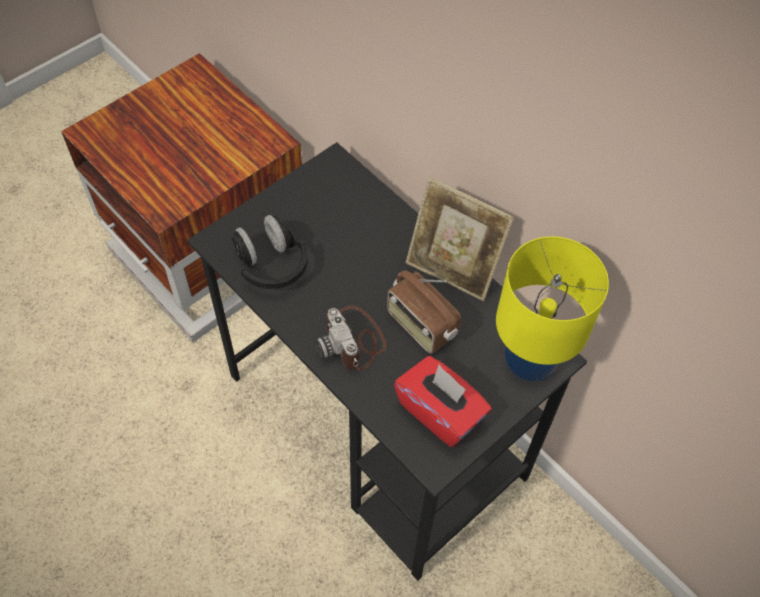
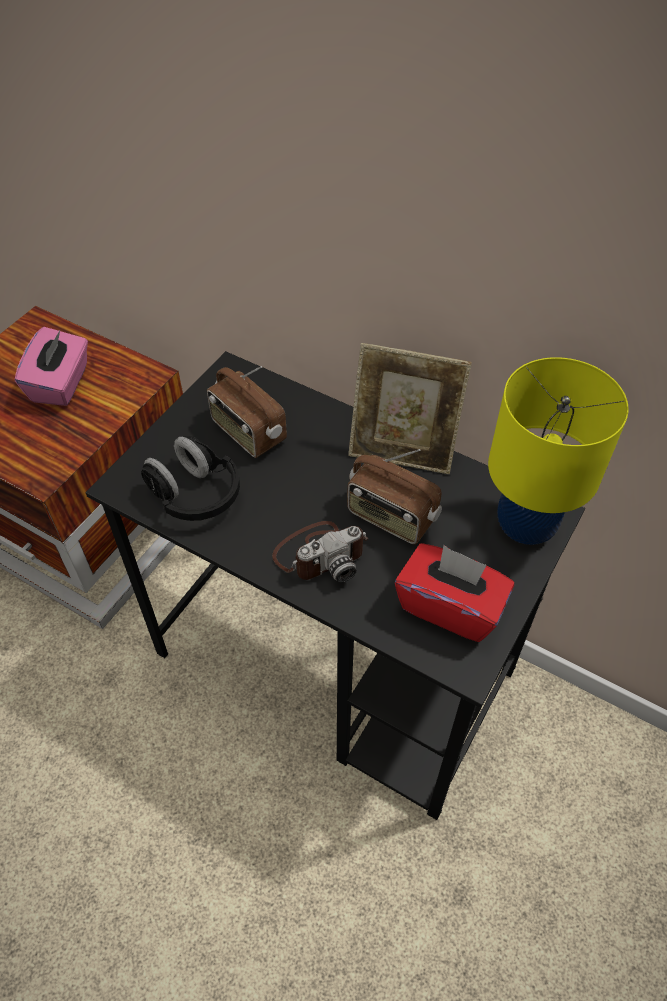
camera: 15 degrees left, 5 degrees down
camera [316,306,386,371] -> camera turned 75 degrees counterclockwise [272,521,368,582]
none -> pink tissue box [15,327,88,406]
none -> radio [207,366,287,458]

